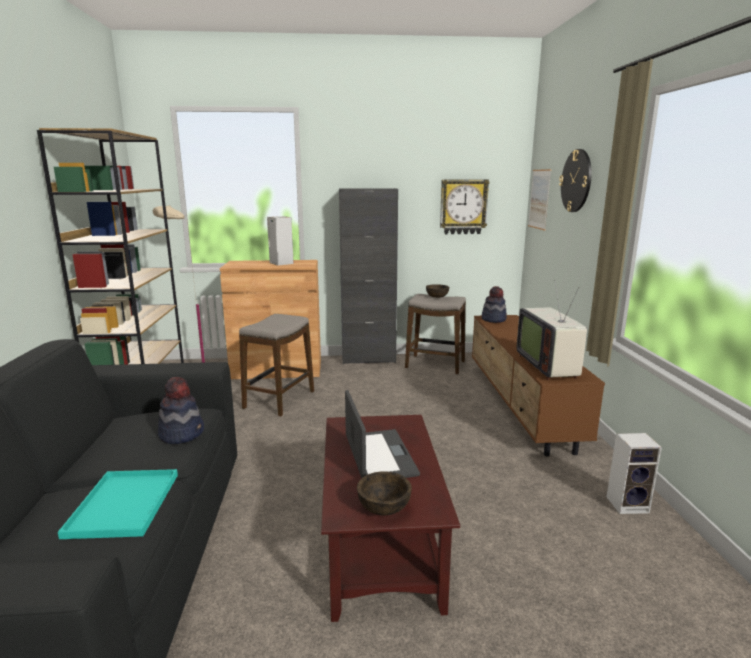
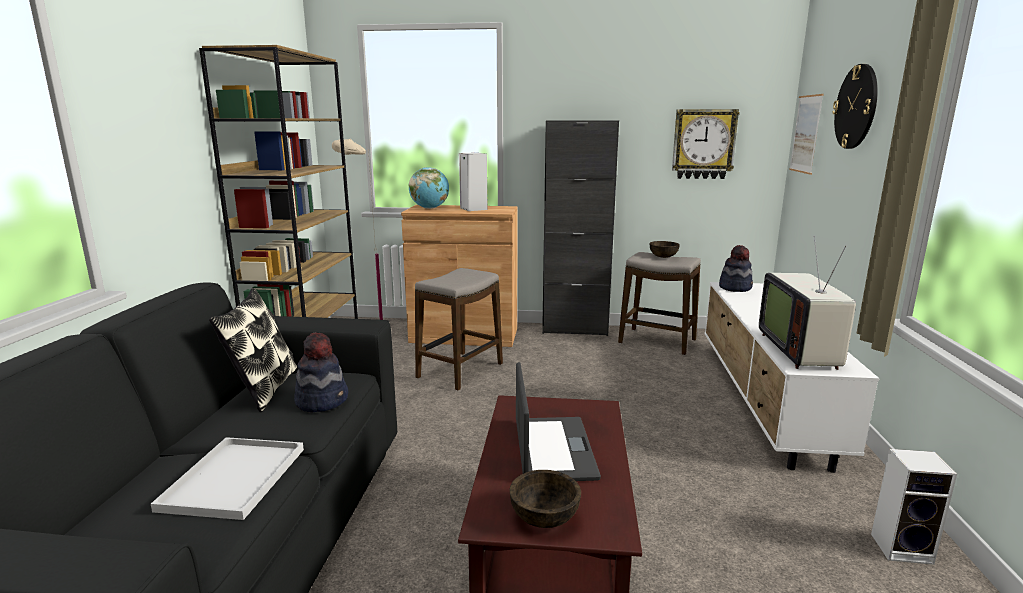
camera: 10 degrees right, 0 degrees up
turquoise tray [58,469,178,539] -> white tray [151,437,304,520]
brown tv stand [472,315,605,456] -> white tv stand [705,282,879,473]
none -> pillow [209,288,297,412]
none -> globe [409,167,449,209]

